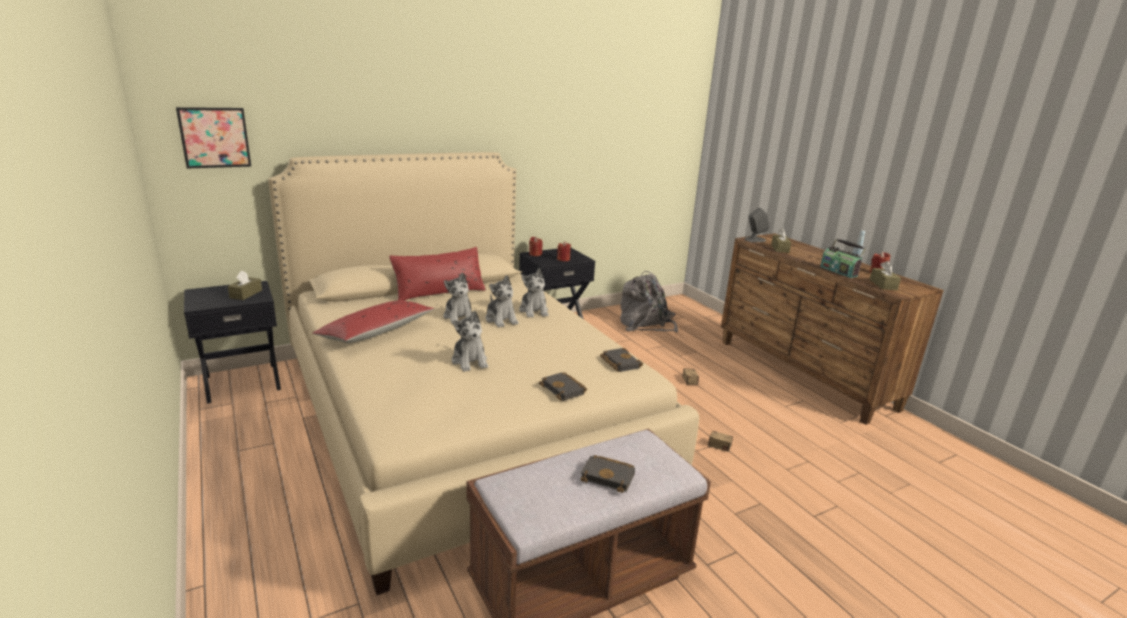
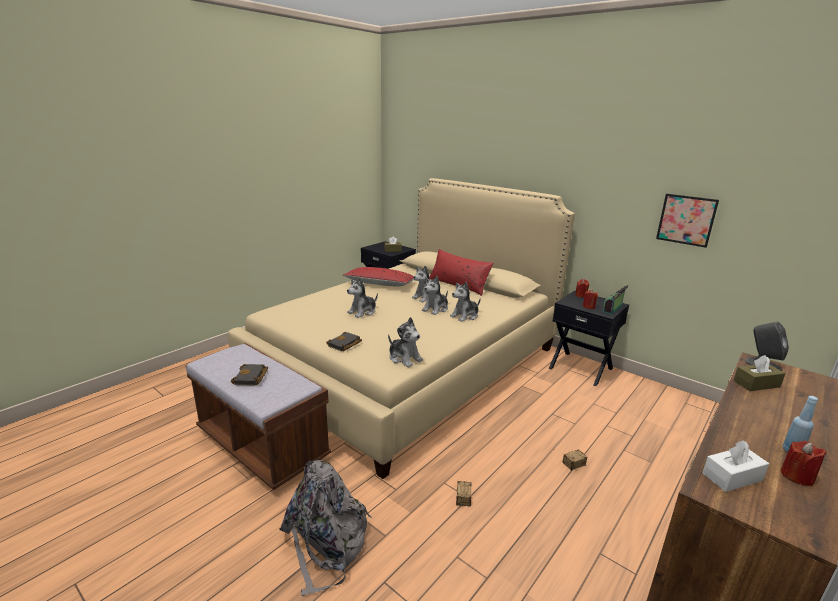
camera: 70 degrees right, 0 degrees up
picture [176,107,251,168] -> picture moved to [656,194,719,248]
black book [600,348,643,372] -> plush toy [388,317,423,367]
grey backpack [620,271,678,332] -> grey backpack moved to [279,460,372,596]
radio [820,238,866,278] -> radio moved to [603,285,629,314]
brown tissue box [870,261,901,290] -> white tissue box [702,440,769,492]

